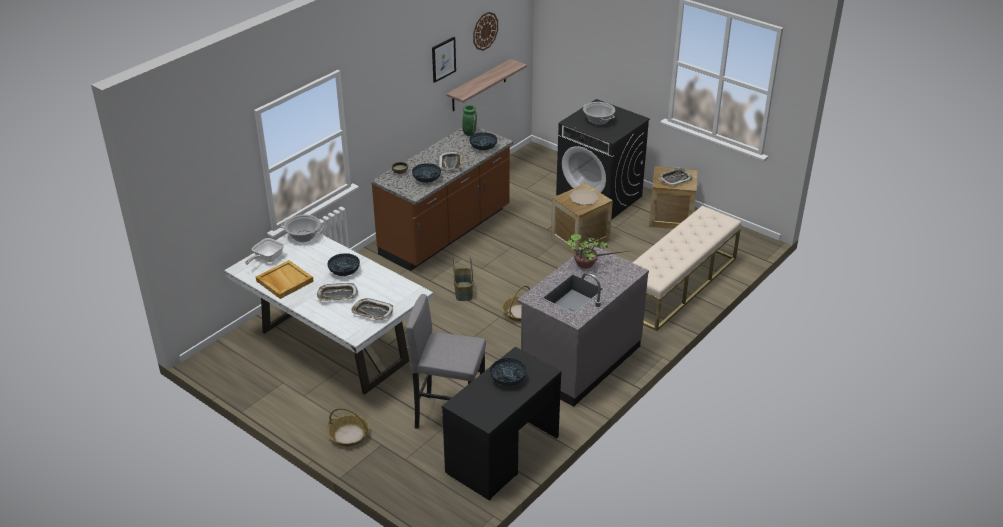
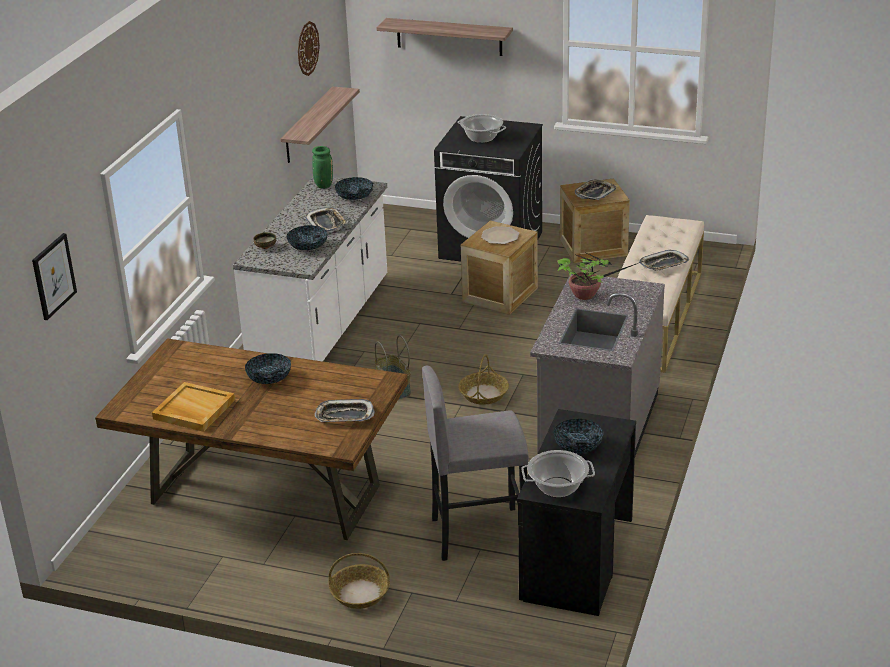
camera: 20 degrees left, 5 degrees down
white dining table [224,232,433,395] -> brown dining table [95,338,408,540]
frying pan [245,238,284,265] -> none
cooking pot [280,215,324,242] -> cooking pot moved to [521,450,595,497]
tray [317,283,358,301] -> tray moved to [639,250,689,270]
brown counter [371,127,513,271] -> white counter [233,177,387,361]
picture [432,37,456,83] -> picture moved to [32,233,77,320]
none -> shelf [377,18,513,56]

